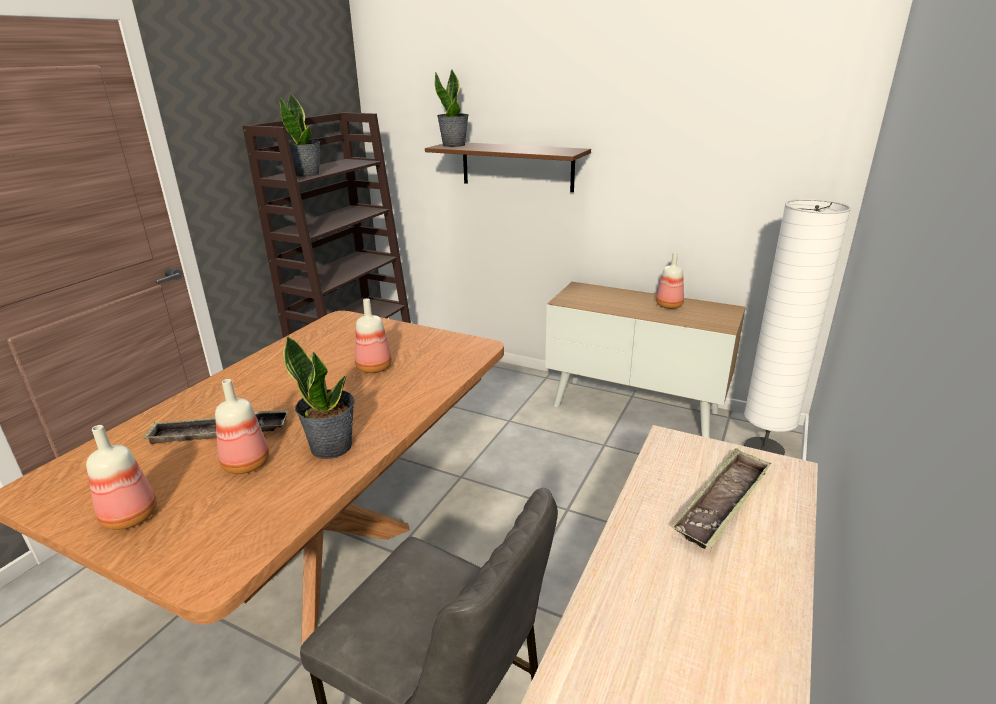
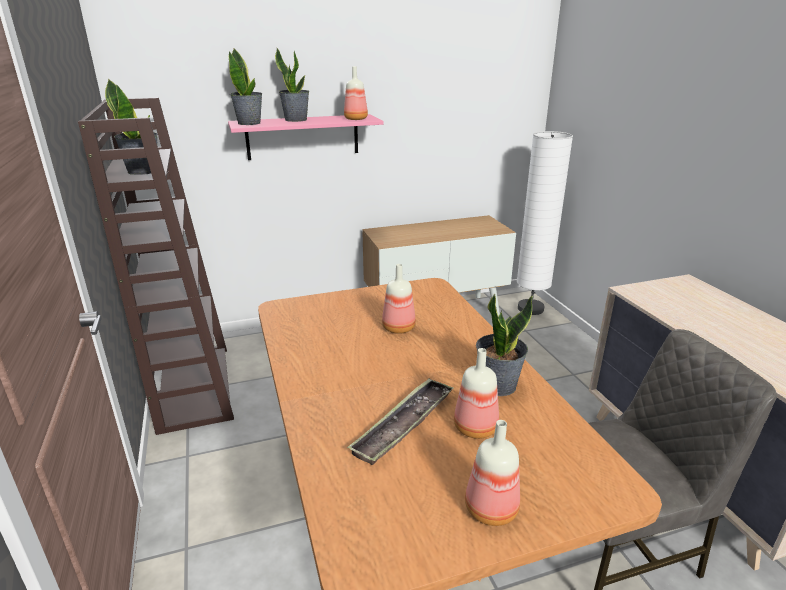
camera: 45 degrees left, 0 degrees up
brown shelf [425,142,591,192] -> pink shelf [228,114,384,160]
bottle [656,252,684,309] -> bottle moved to [344,66,368,120]
tray [672,448,771,549] -> none
none -> potted plant [275,48,309,122]

